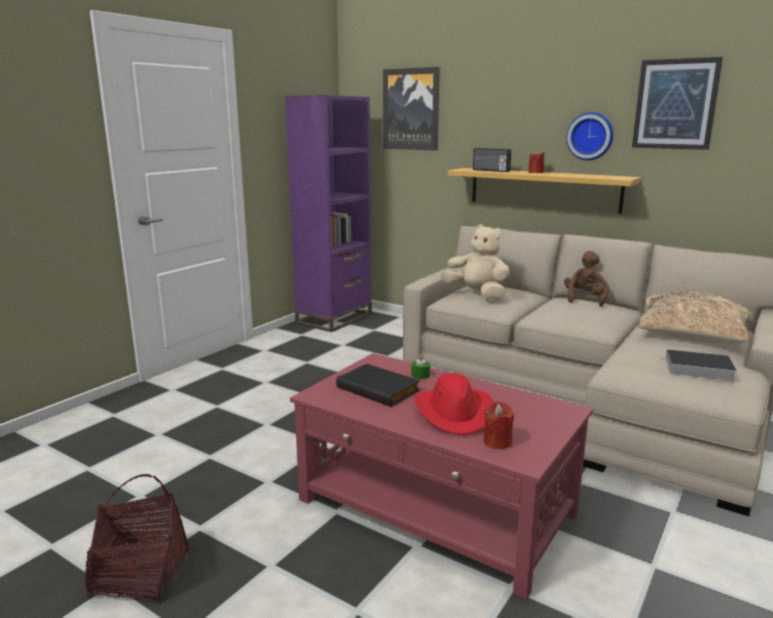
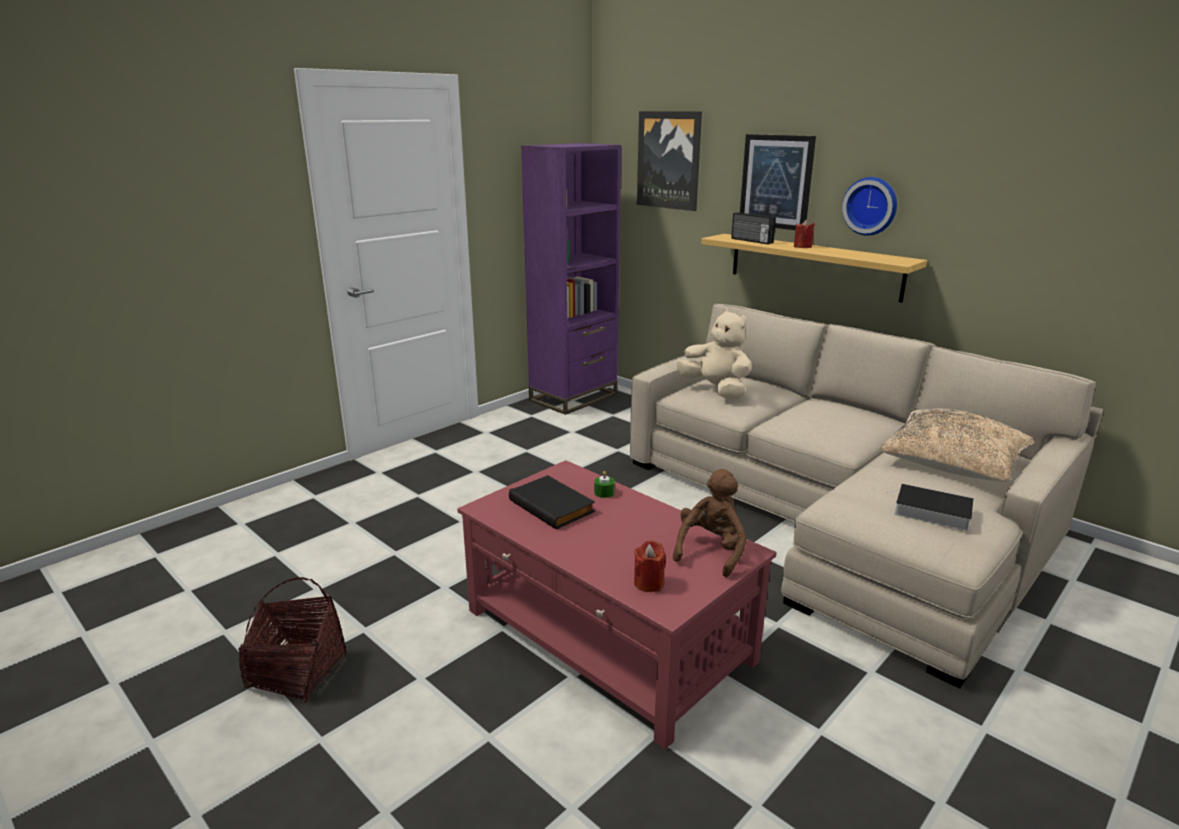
camera: 10 degrees right, 5 degrees up
red hat [414,373,494,435] -> none
brown plush toy [564,251,609,307] -> brown plush toy moved to [673,469,747,577]
picture [632,57,723,150] -> picture moved to [740,134,816,230]

